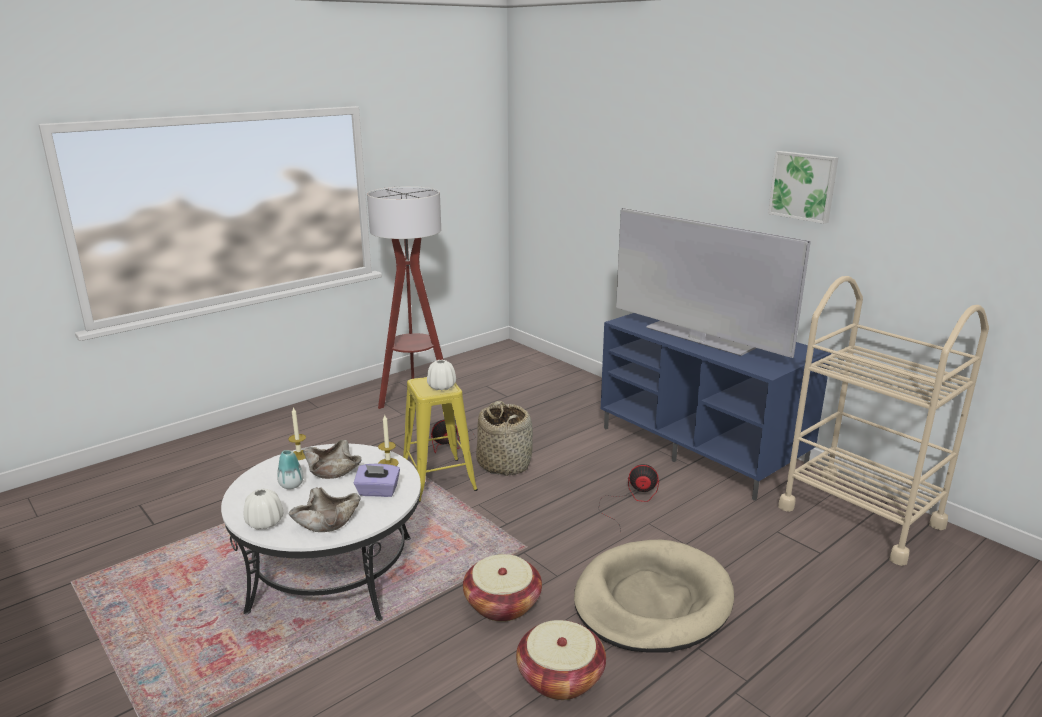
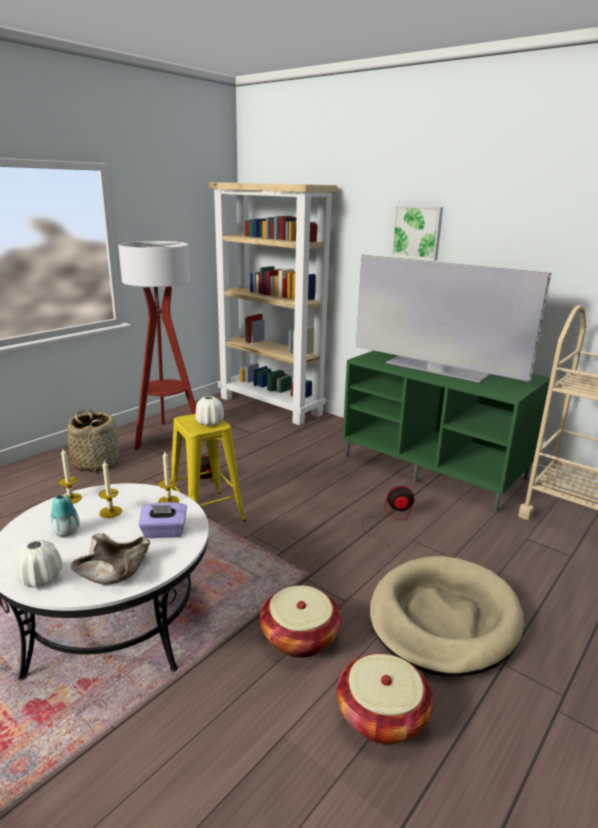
camera: 10 degrees left, 0 degrees up
beige bowl [303,440,362,479] -> candle [99,460,122,518]
basket [476,401,533,476] -> basket moved to [67,409,119,472]
blue tv stand [601,313,831,501] -> green tv stand [343,351,550,512]
picture [768,151,838,224] -> picture moved to [391,205,443,261]
none -> beige bookcase [209,182,337,425]

